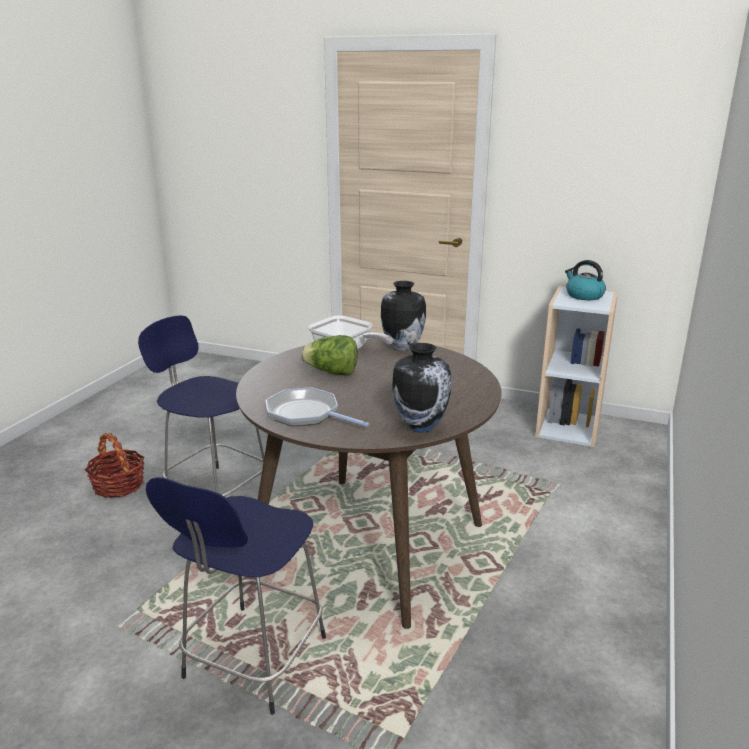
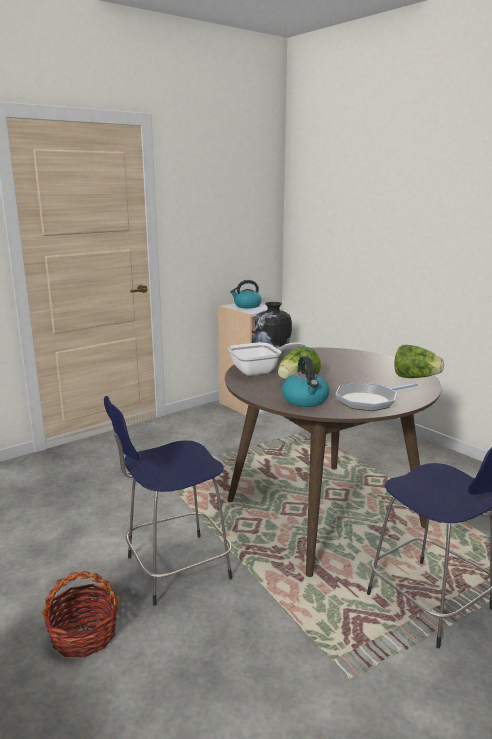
camera: 60 degrees left, 5 degrees down
vase [392,343,451,433] -> lettuce [394,345,444,378]
none -> kettle [282,356,329,407]

